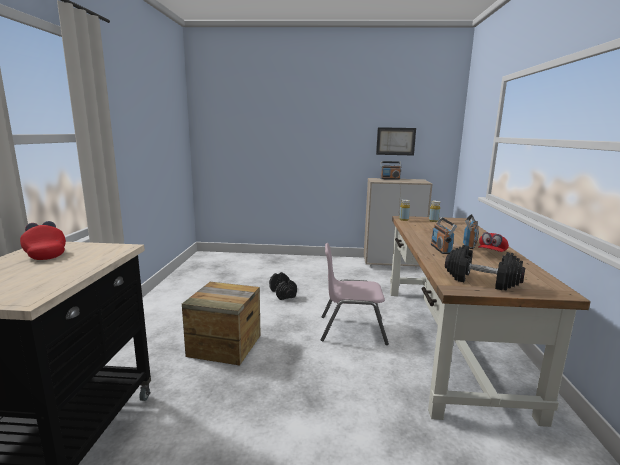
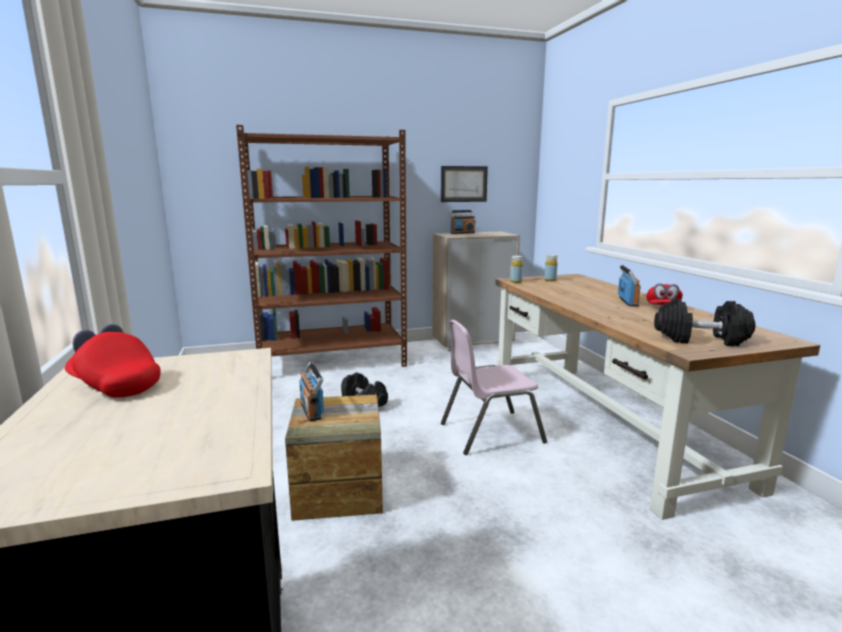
camera: 20 degrees left, 0 degrees up
radio [431,217,457,254] -> radio moved to [299,362,324,421]
none -> brown bookcase [236,125,407,367]

